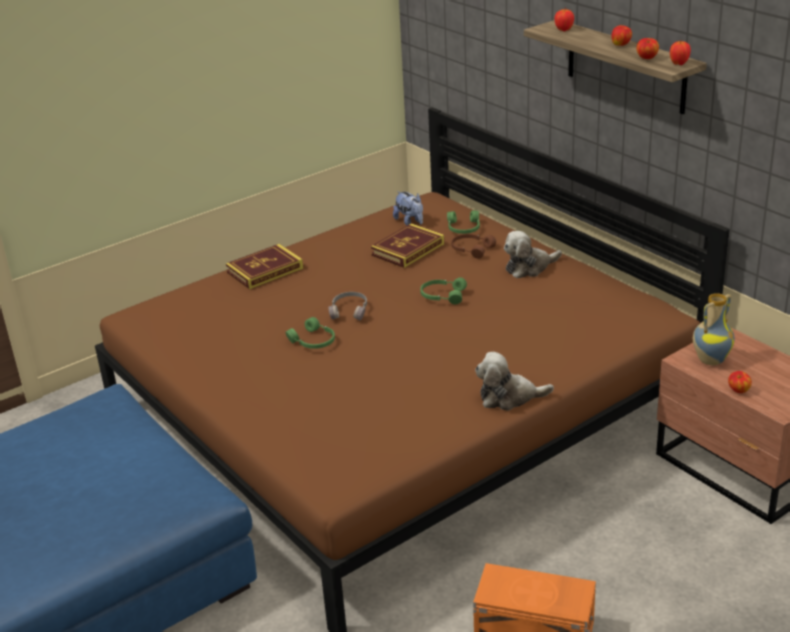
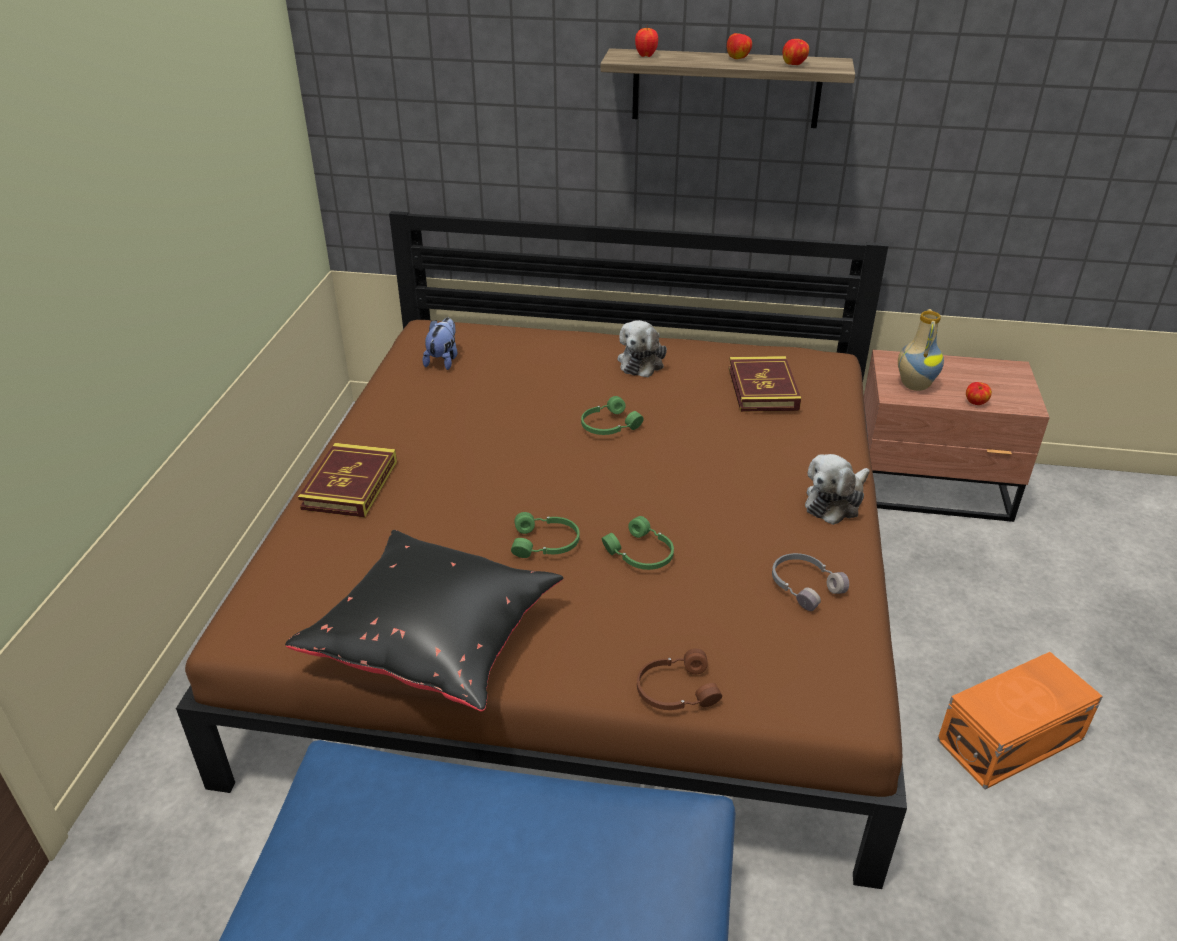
camera: 45 degrees left, 5 degrees up
grey headphones [329,292,367,320] -> grey headphones moved to [772,553,849,611]
book [371,223,444,268] -> book moved to [729,356,801,412]
plush toy [393,191,423,225] -> plush toy turned 90 degrees counterclockwise [422,318,457,370]
green headphones [447,210,480,234] -> green headphones moved to [602,516,674,570]
brown headphones [451,234,496,259] -> brown headphones moved to [637,648,722,710]
apple [670,40,691,65] -> none
none -> black pillow [285,530,563,711]

